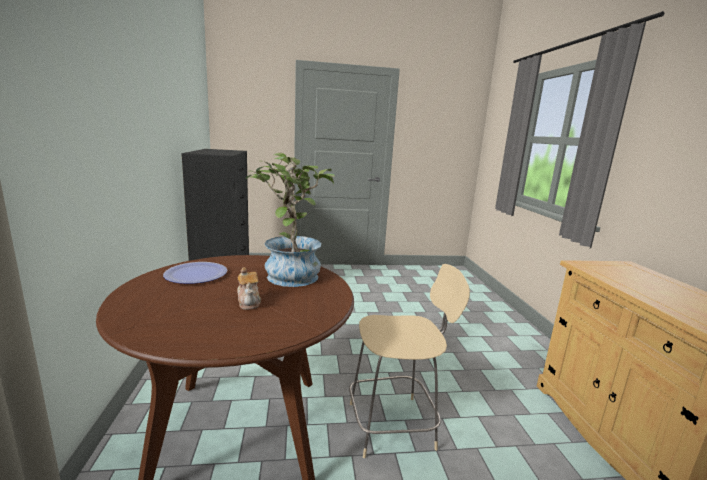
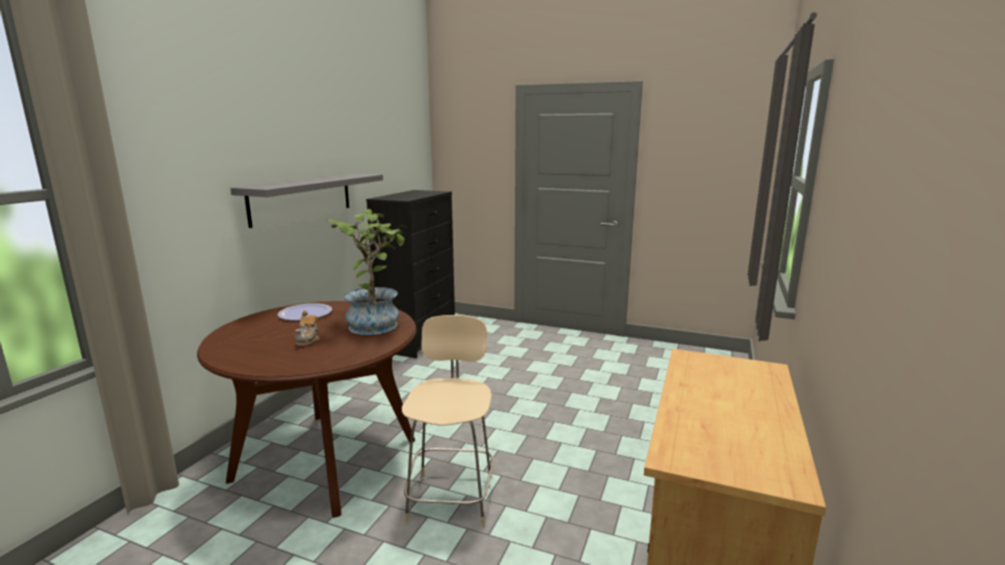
camera: 30 degrees right, 0 degrees up
beige chair [349,264,470,458] -> beige chair turned 105 degrees counterclockwise [402,315,494,527]
none -> grey shelf [230,174,383,228]

